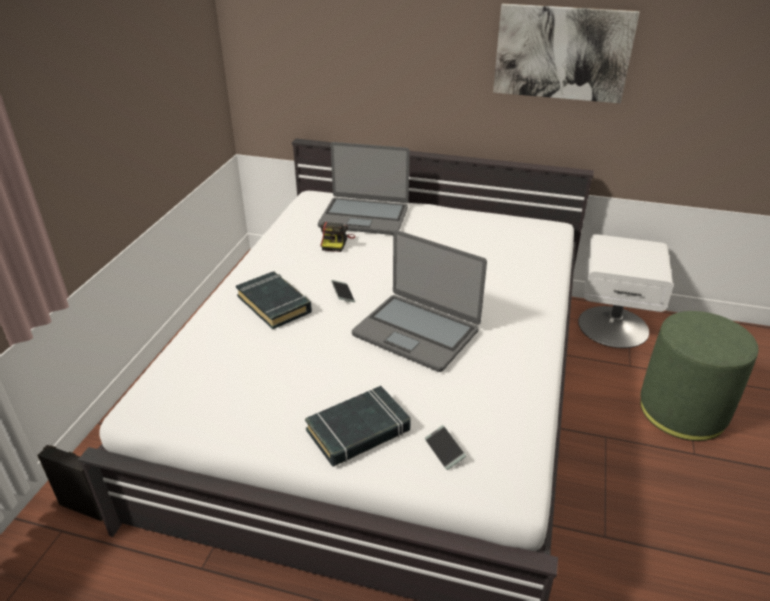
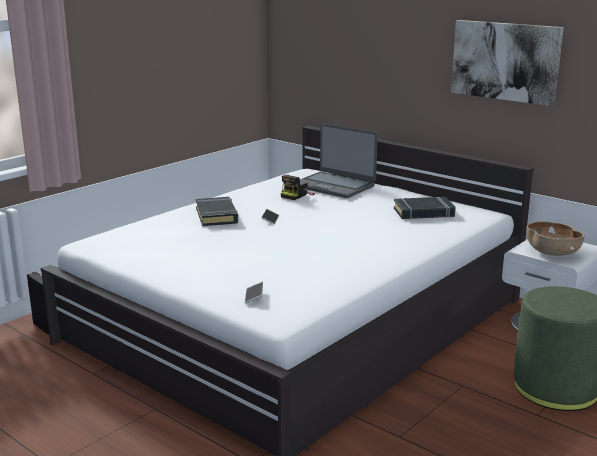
camera: 25 degrees right, 15 degrees down
black book [305,386,411,467] -> black book moved to [394,197,456,219]
laptop [352,230,487,372] -> none
none -> brown bowl [526,221,585,256]

